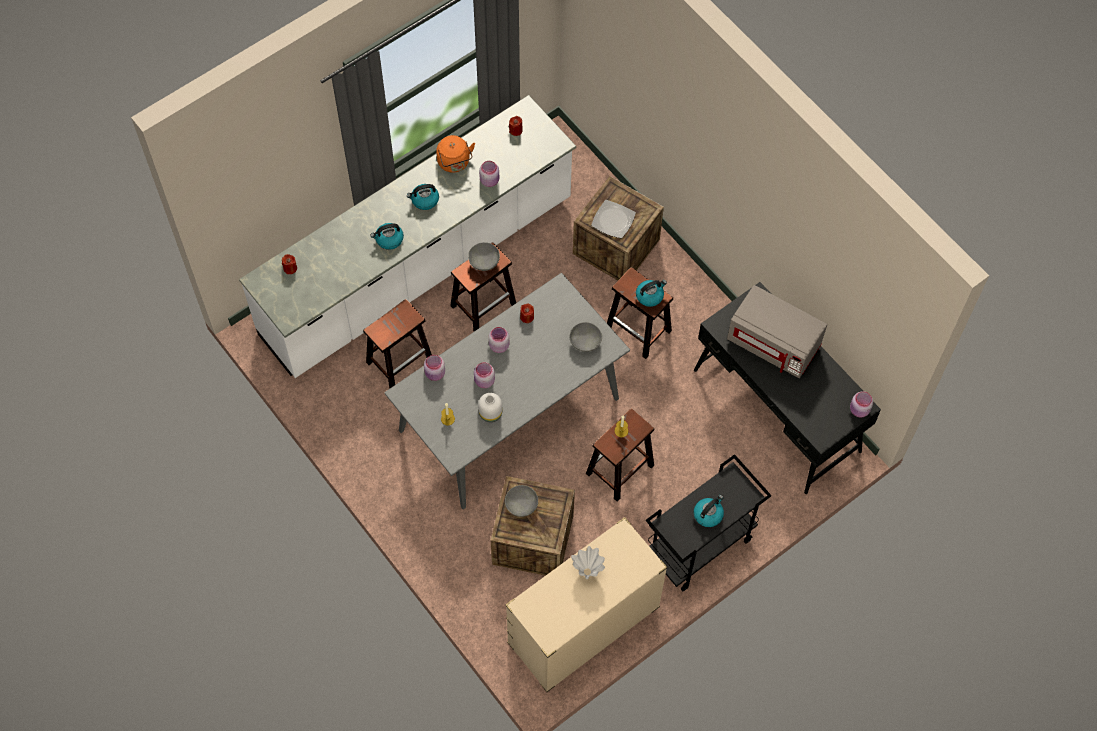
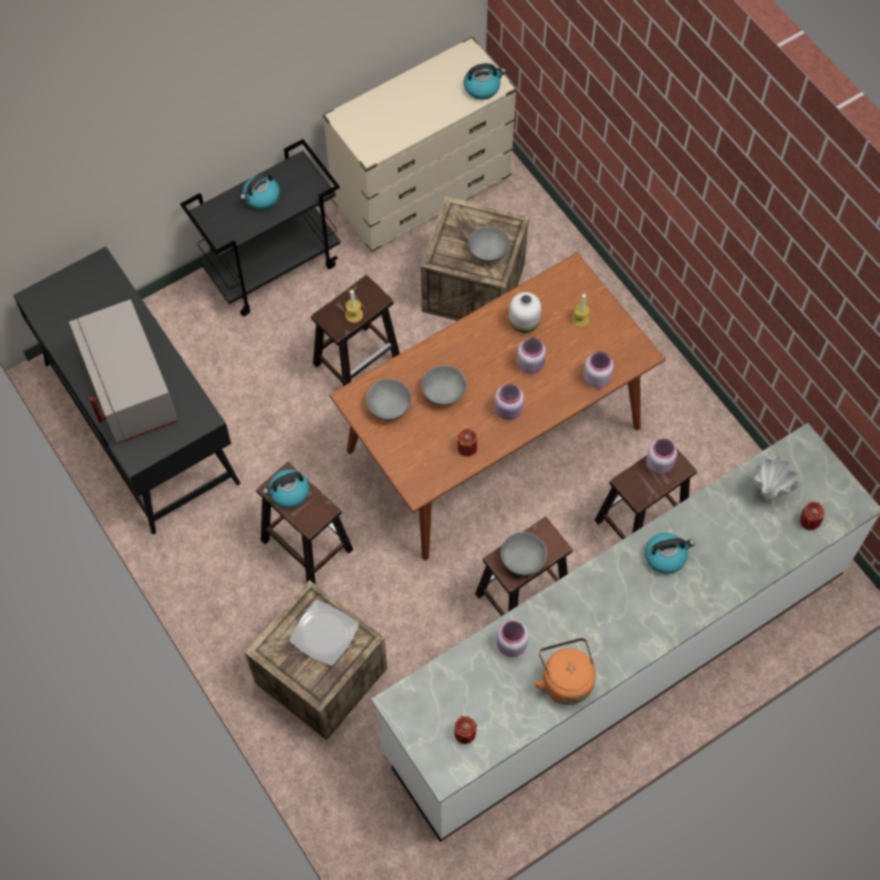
camera: 175 degrees left, 0 degrees up
grey dining table [384,273,630,510] -> brown dining table [329,252,665,561]
kettle [407,184,439,210] -> kettle moved to [464,63,506,100]
white vase [571,546,605,579] -> white vase moved to [754,455,800,499]
grey microwave [727,285,827,378] -> grey microwave turned 150 degrees counterclockwise [69,300,178,442]
pink jar [850,392,873,417] -> pink jar moved to [646,438,677,474]
none -> grey bowl [422,365,467,406]

